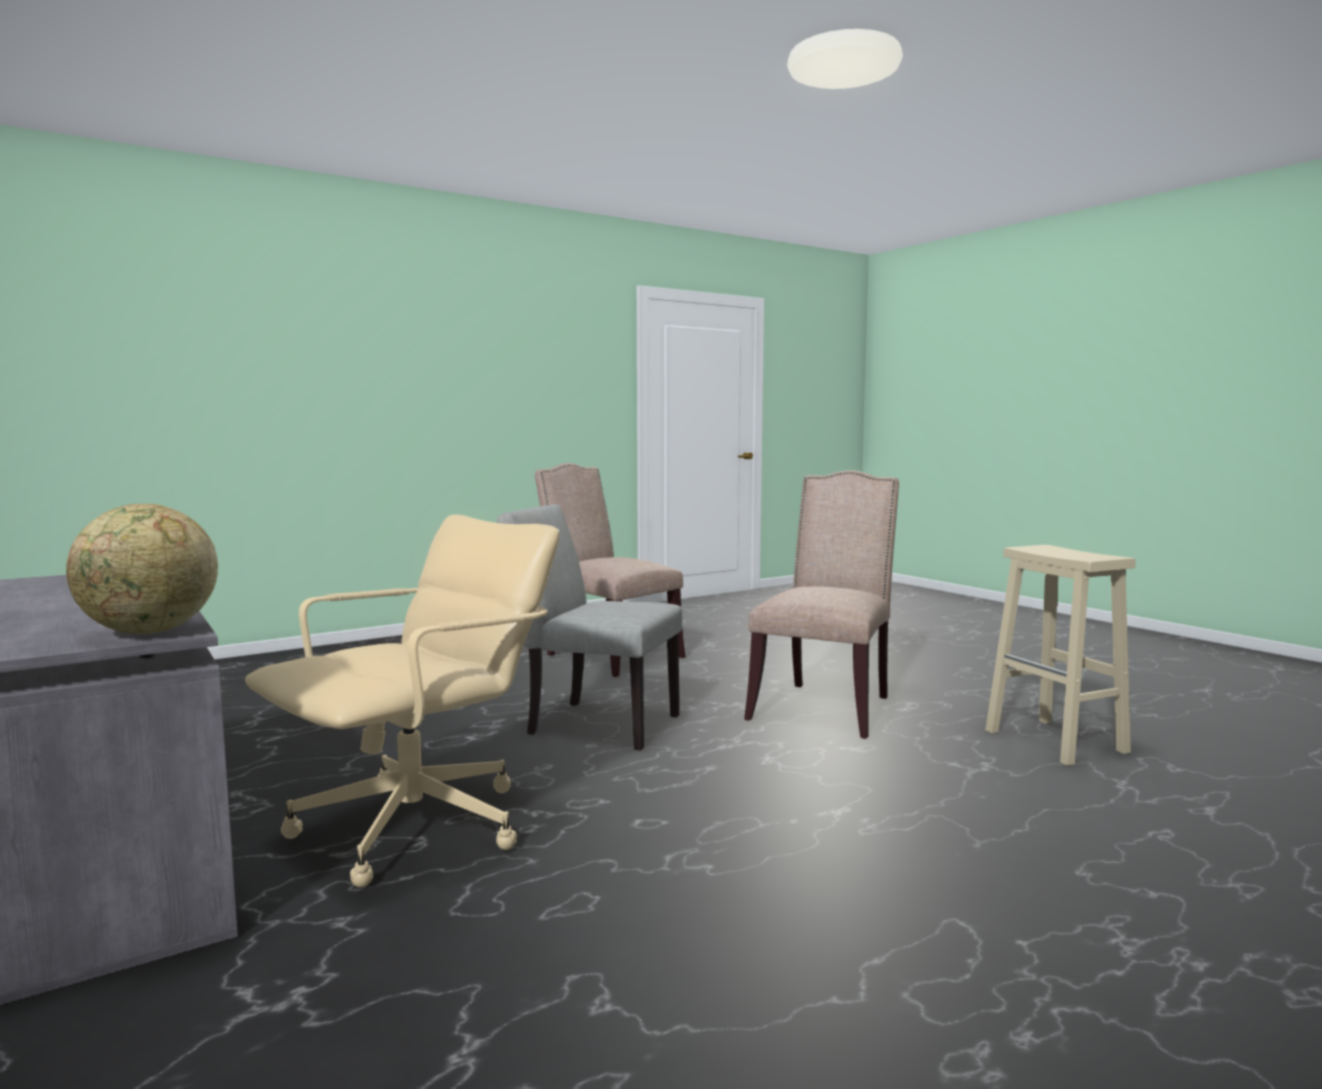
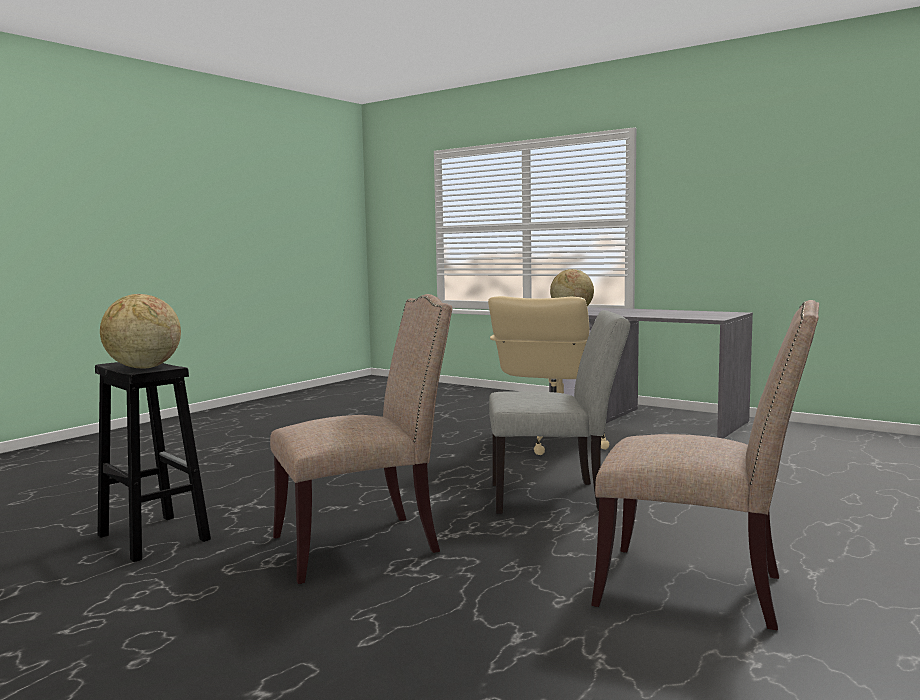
camera: 160 degrees right, 0 degrees up
beige chair [744,470,899,739] -> beige chair turned 120 degrees counterclockwise [270,294,452,584]
beige stool [985,545,1136,766] -> black stool [95,362,211,562]
none -> globe [100,294,181,368]

